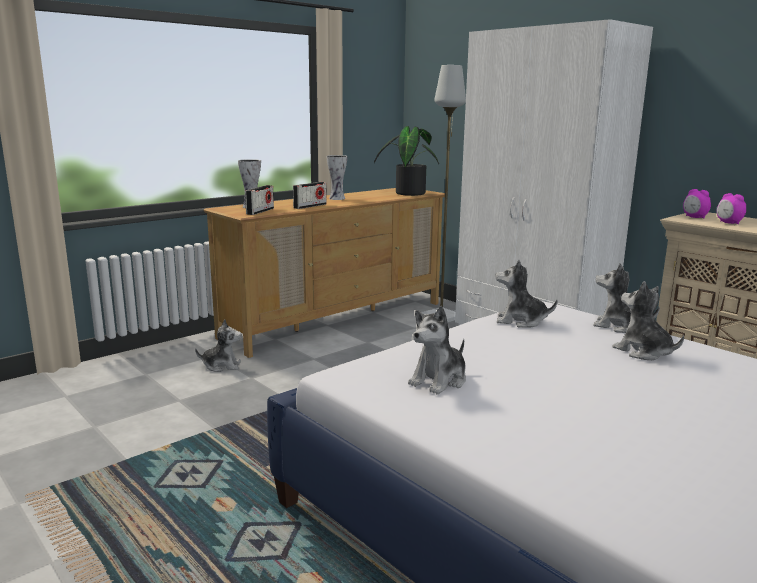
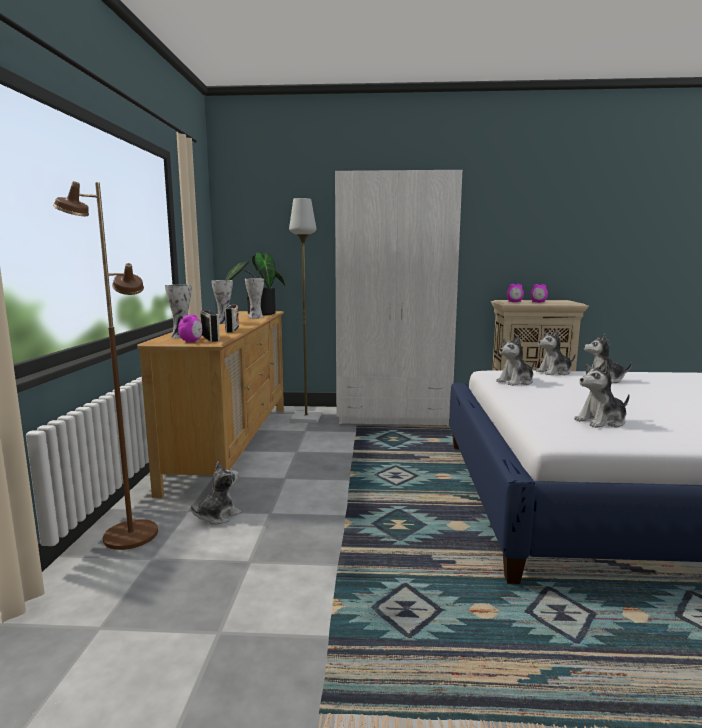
camera: 45 degrees left, 5 degrees down
plush toy [408,306,466,394] -> plush toy turned 75 degrees clockwise [574,361,630,428]
none -> brown floor lamp [53,181,158,550]
none -> alarm clock [178,314,202,343]
none -> vase [245,278,264,319]

